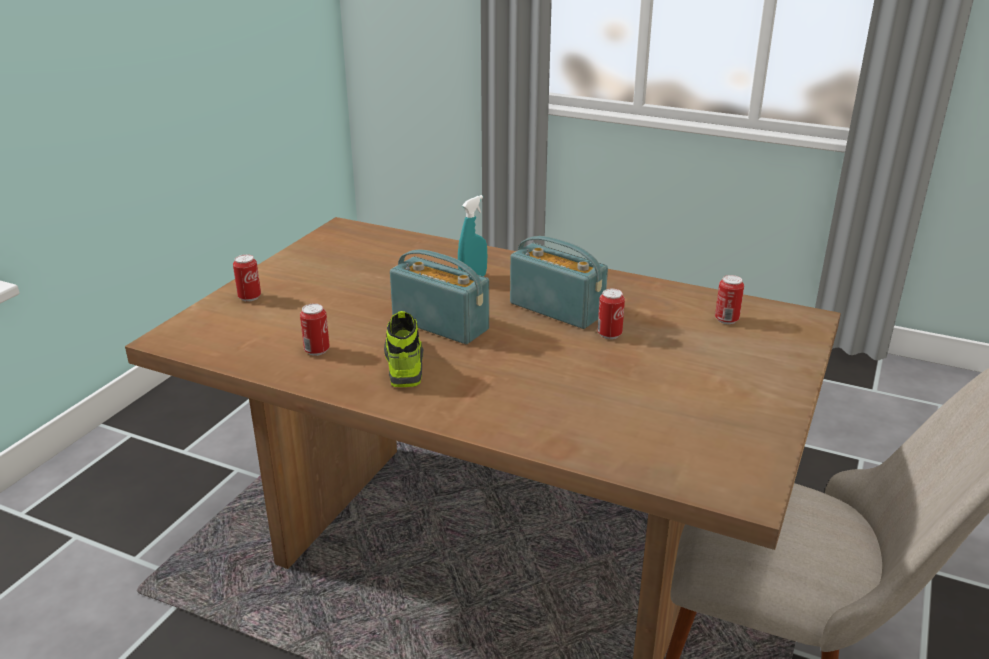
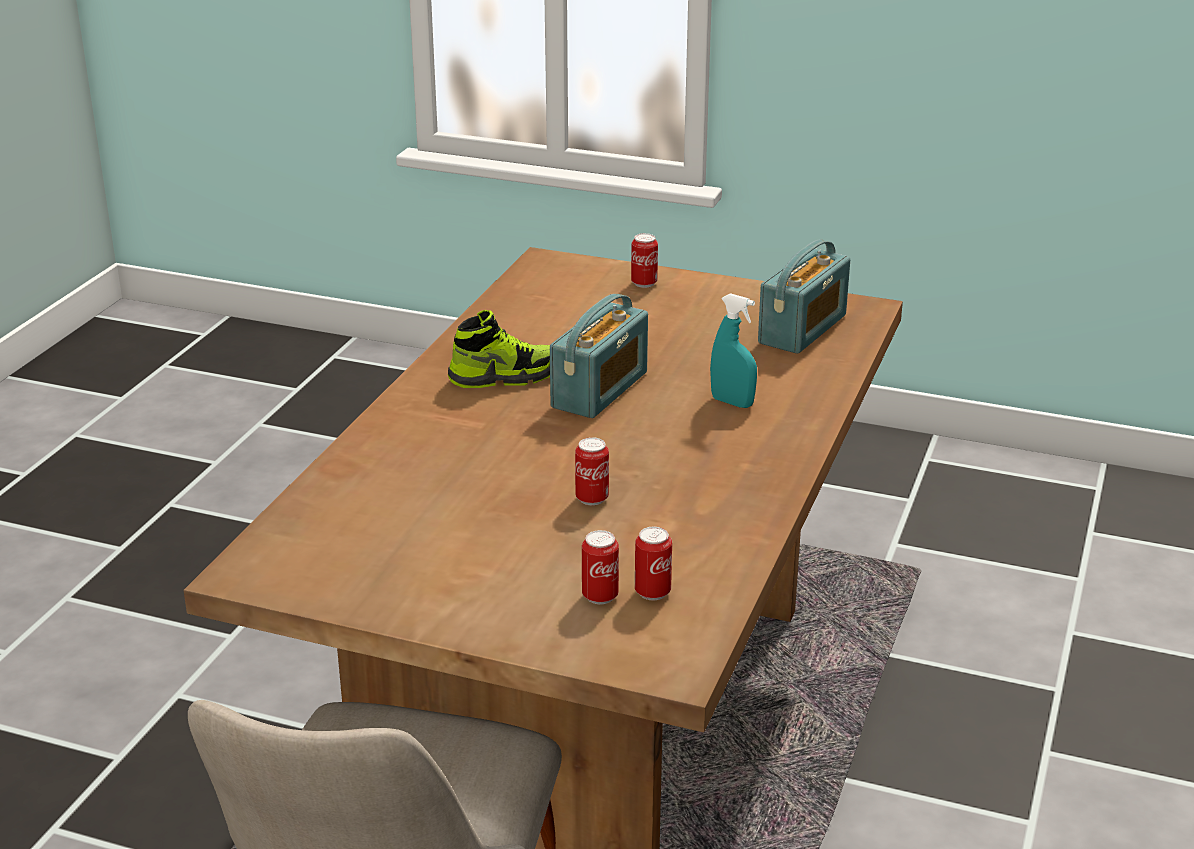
camera: 85 degrees right, 0 degrees up
can [300,303,330,356] -> can moved to [582,530,619,604]
radio [510,236,608,329] -> radio moved to [758,240,850,354]

